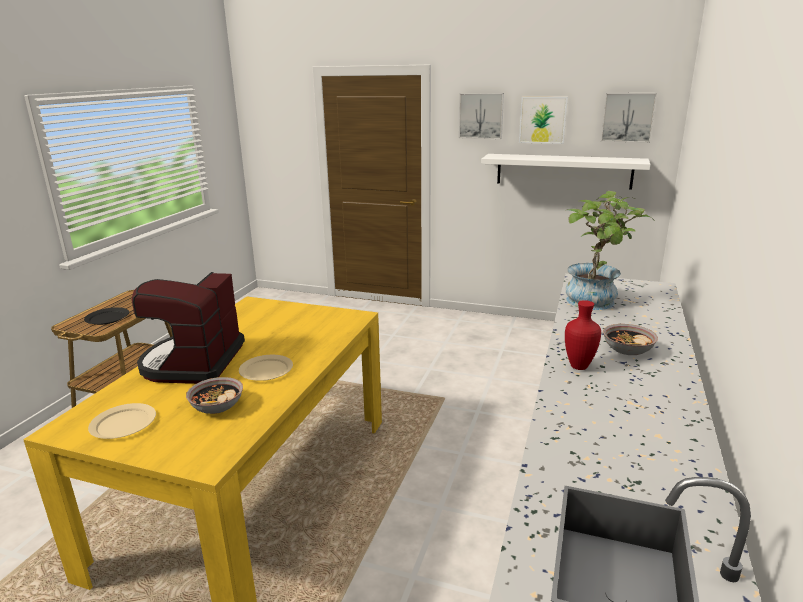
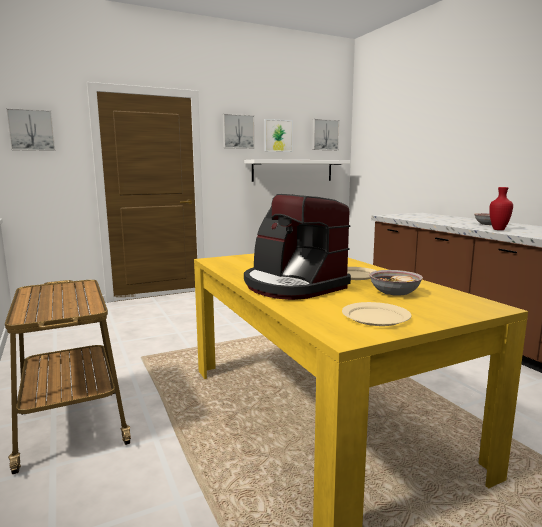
camera: 45 degrees left, 10 degrees down
black plate [84,307,129,325] -> none
potted plant [566,191,655,310] -> none
none -> picture [6,108,56,151]

